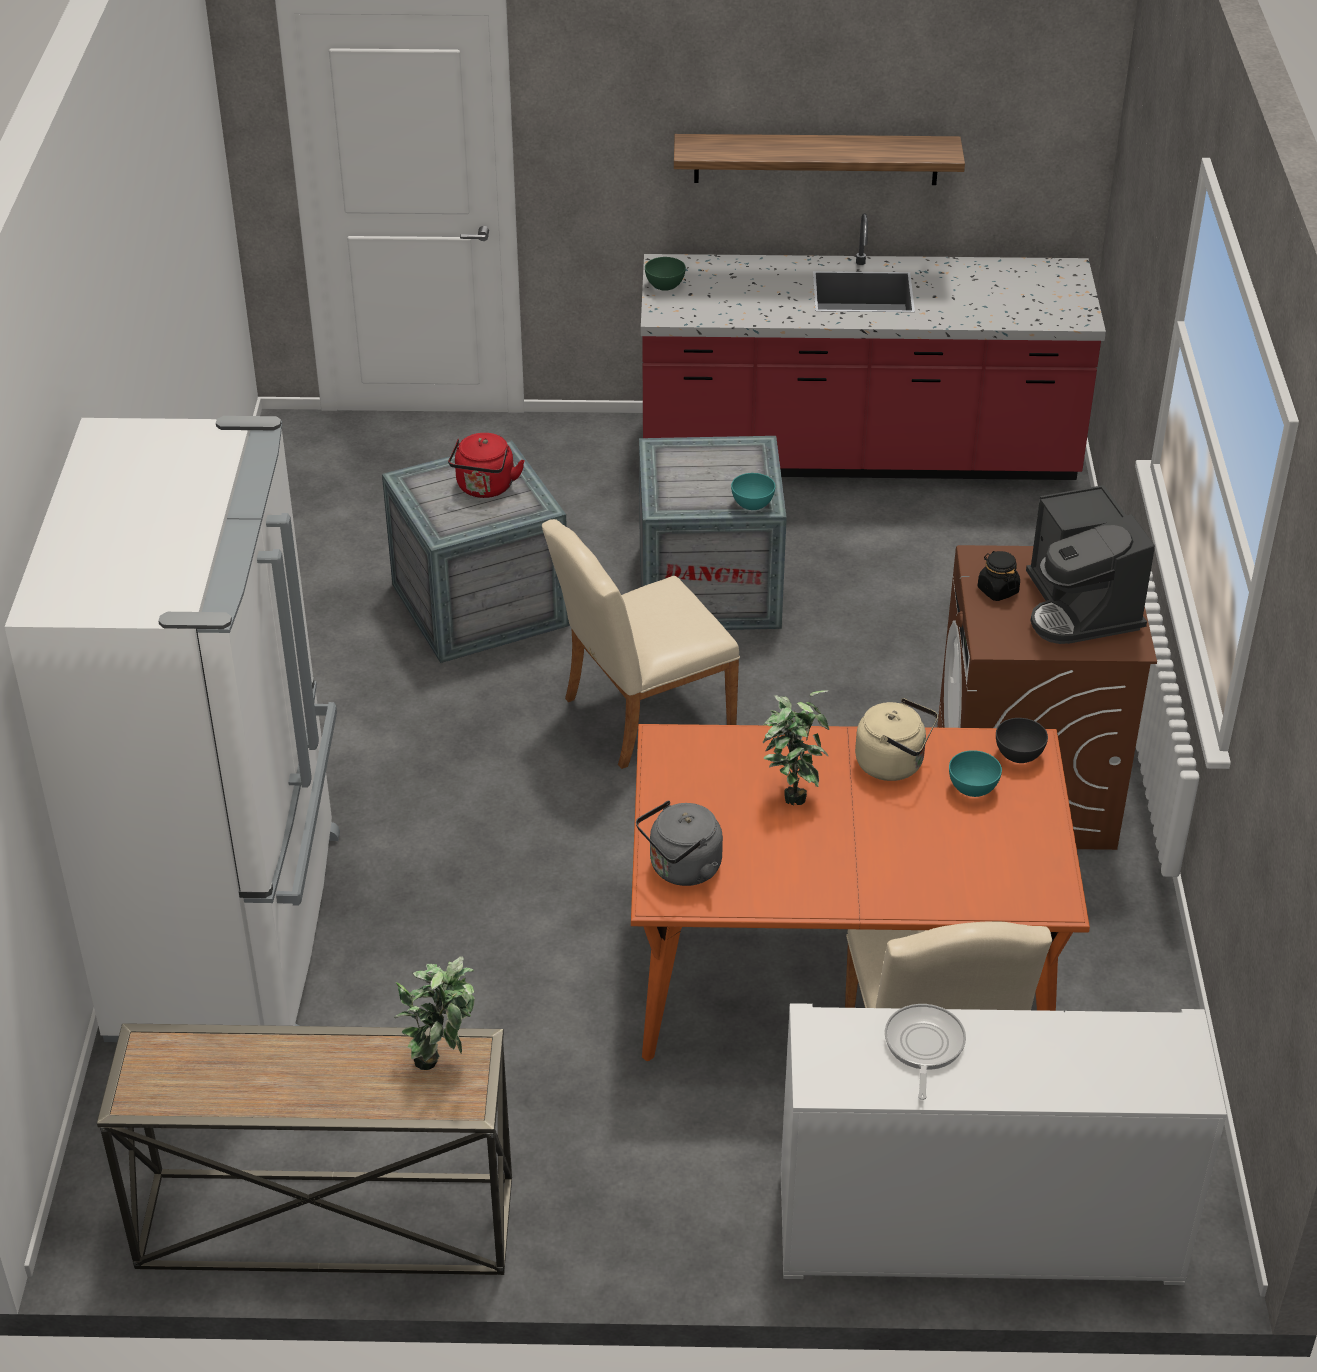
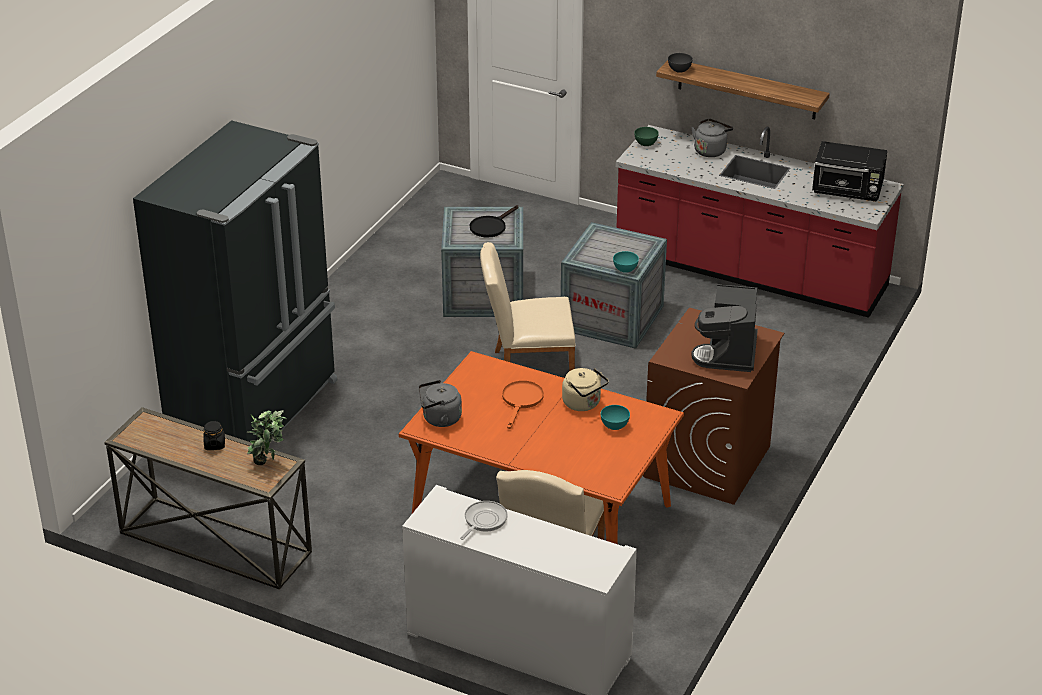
camera: 25 degrees right, 5 degrees down
white fridge [5,416,340,1042] -> black fridge [133,120,337,442]
red kettle [448,433,525,498] -> black frying pan [470,205,519,238]
potted plant [763,690,829,805] -> orange frying pan [502,380,544,429]
black jar [978,551,1020,601] -> black jar moved to [203,421,225,450]
grey bowl [996,718,1048,763] -> grey bowl moved to [668,53,693,73]
none -> grey kettle [691,118,733,157]
none -> black microwave [812,141,887,202]

